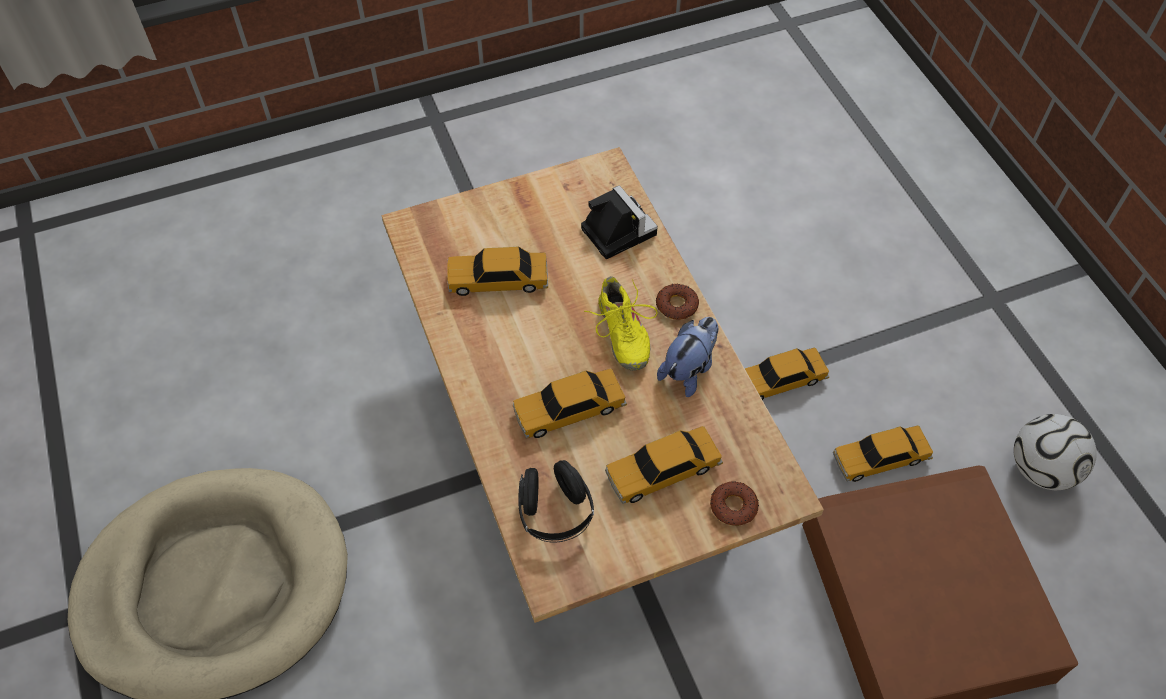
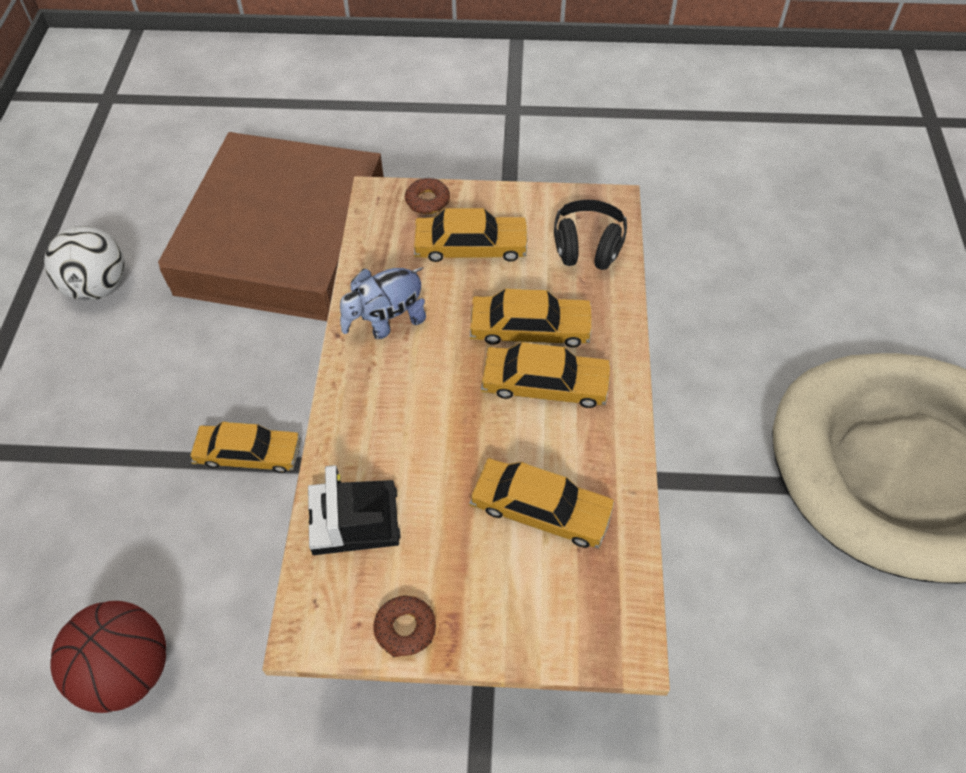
camera: 155 degrees left, 0 degrees up
yellow shoe [584,276,658,371] -> none
donut [656,284,699,320] -> donut moved to [373,595,436,657]
toy car [833,425,933,482] -> toy car moved to [481,342,610,408]
none -> basketball [50,601,166,713]

